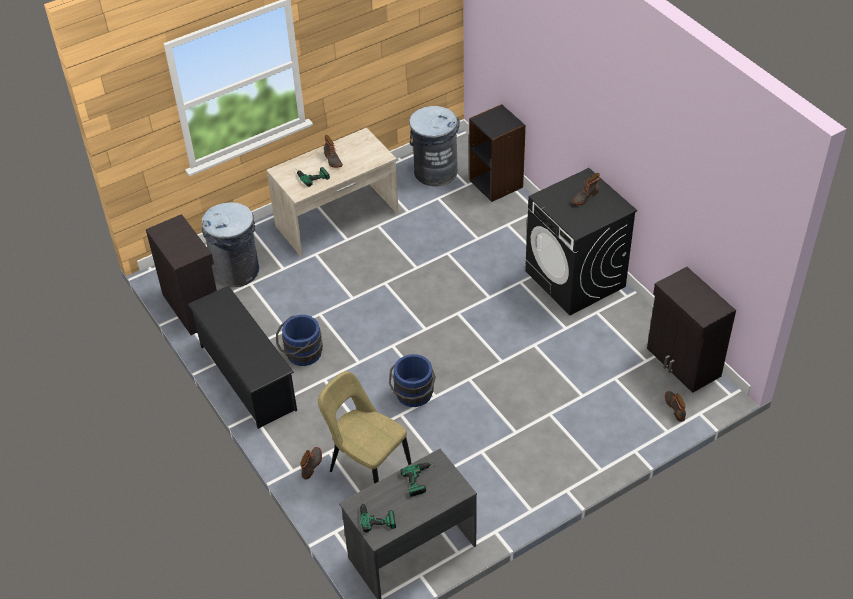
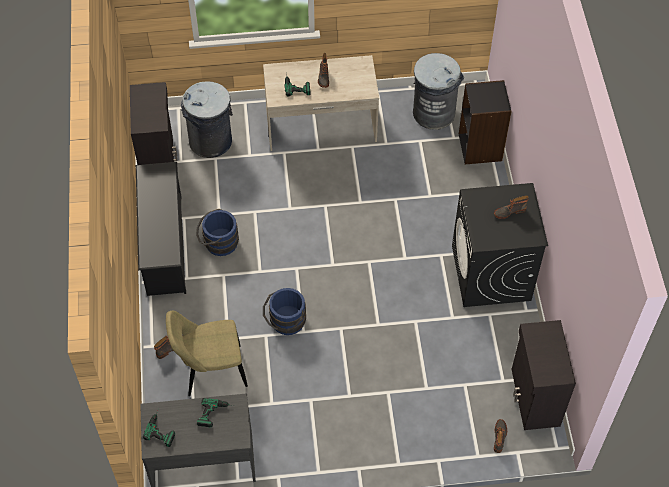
camera: 25 degrees right, 10 degrees up
beige chair [318,371,412,484] -> beige chair turned 75 degrees counterclockwise [166,311,248,396]

